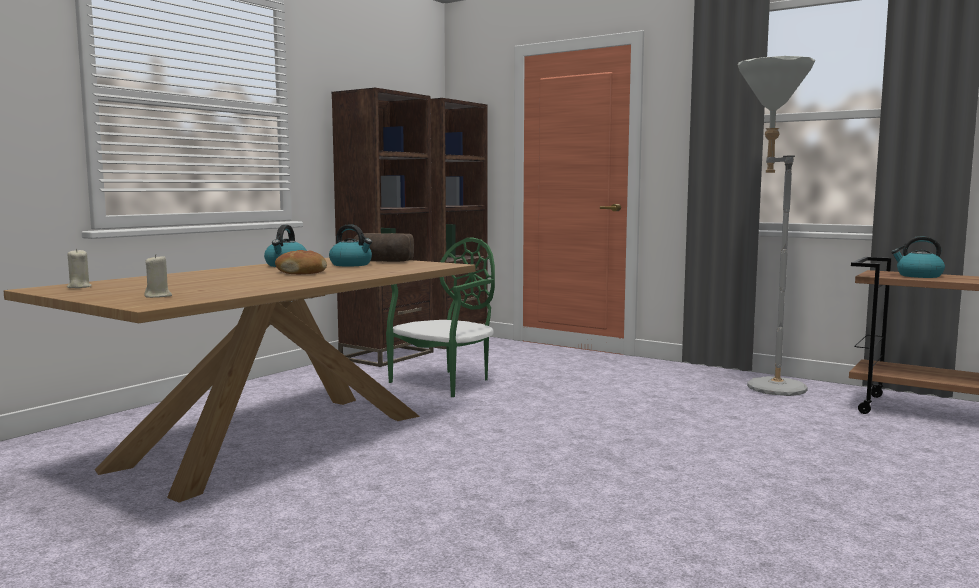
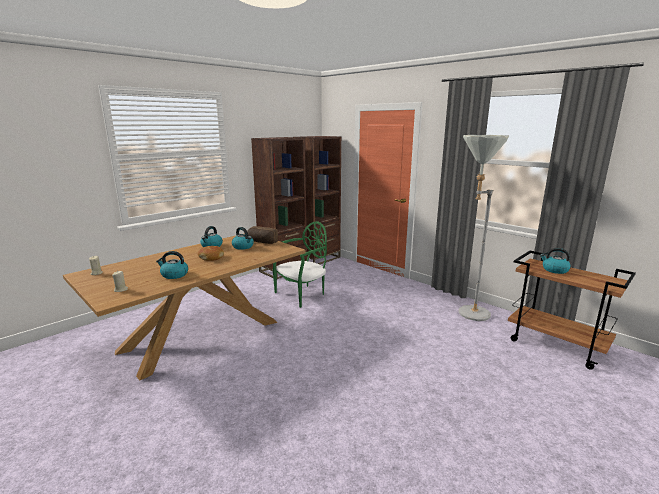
camera: 10 degrees right, 10 degrees up
none -> kettle [156,251,188,279]

